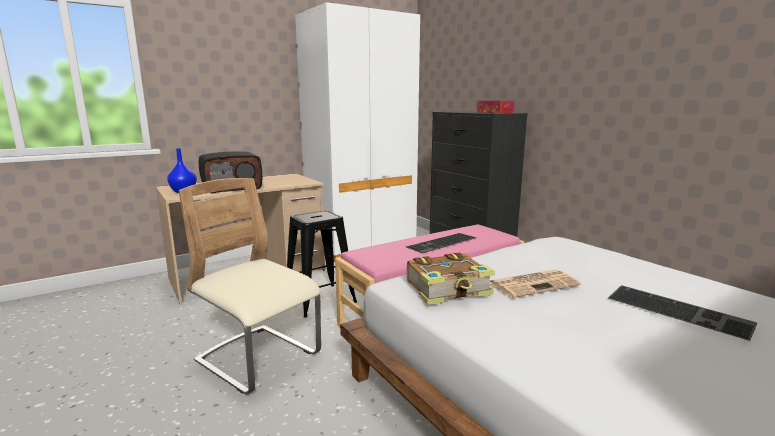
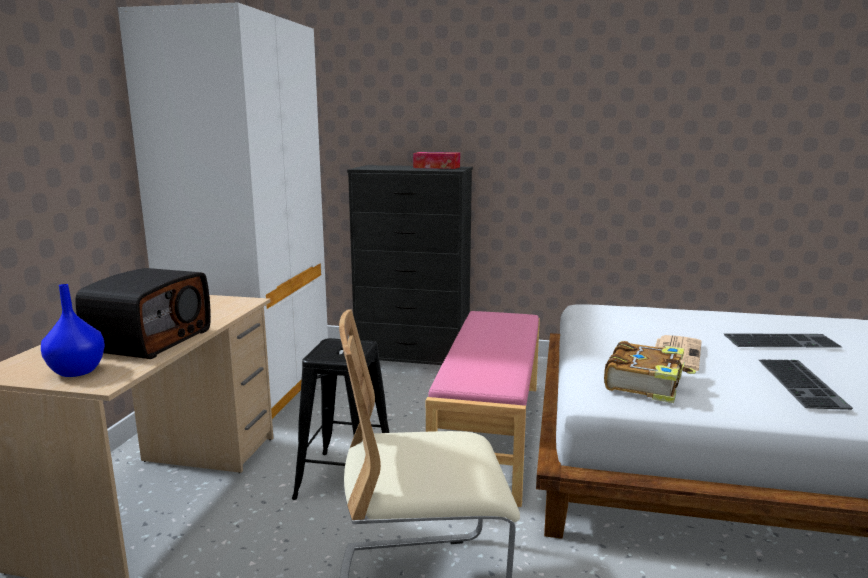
camera: 45 degrees left, 0 degrees up
keyboard [406,233,476,253] -> keyboard moved to [759,360,853,410]

